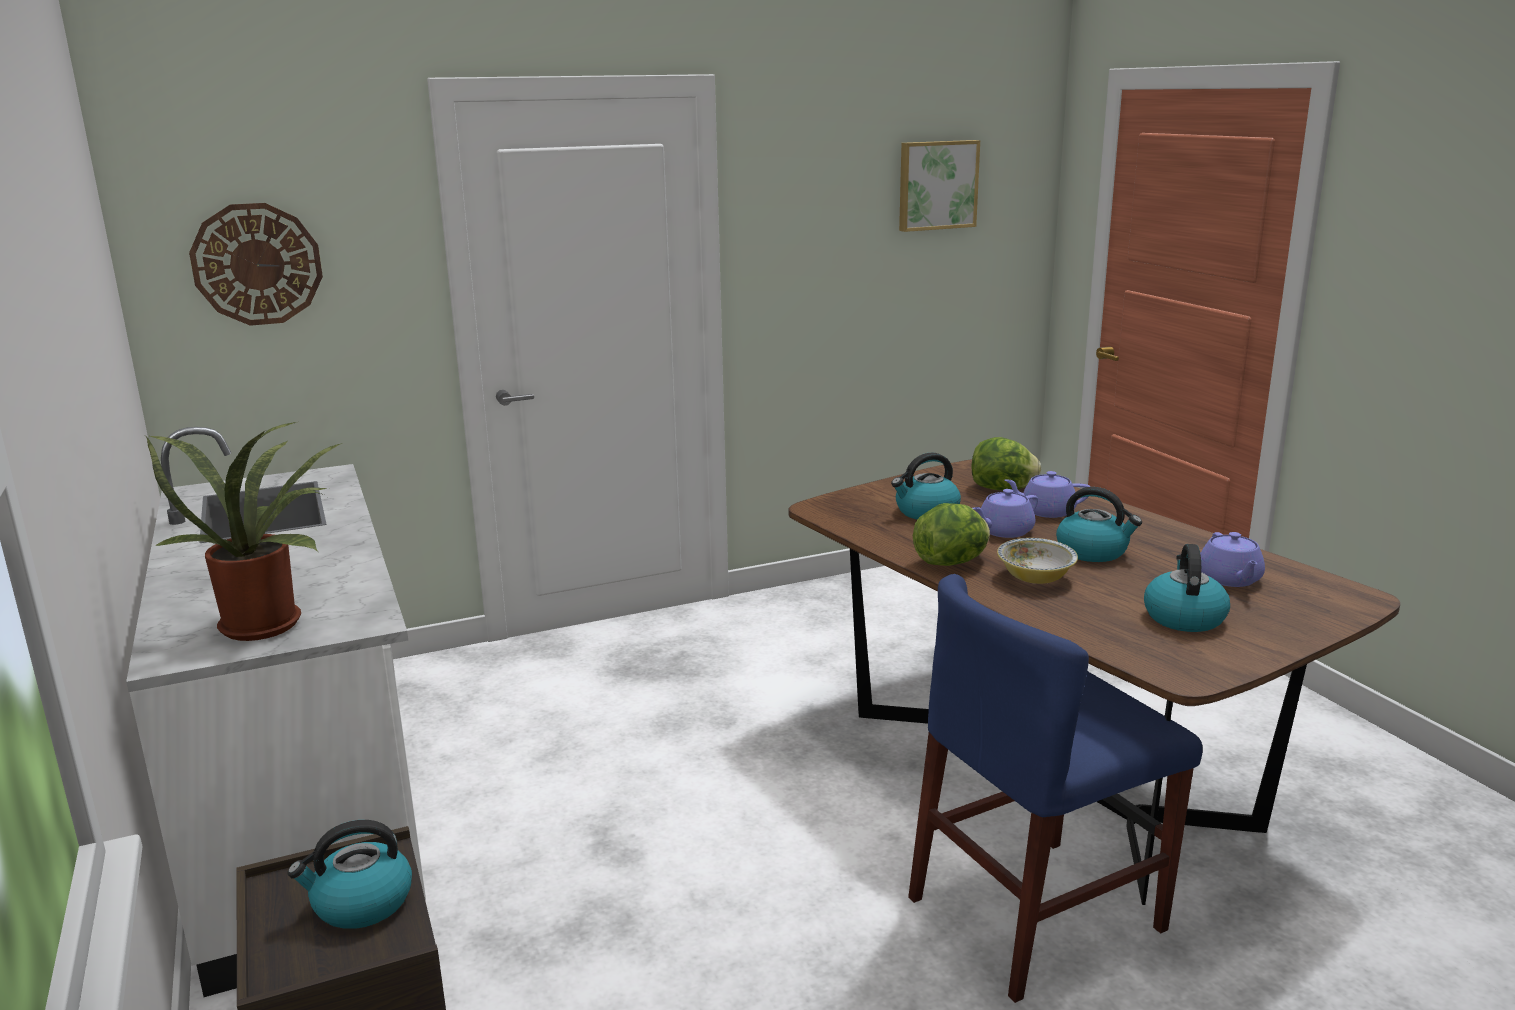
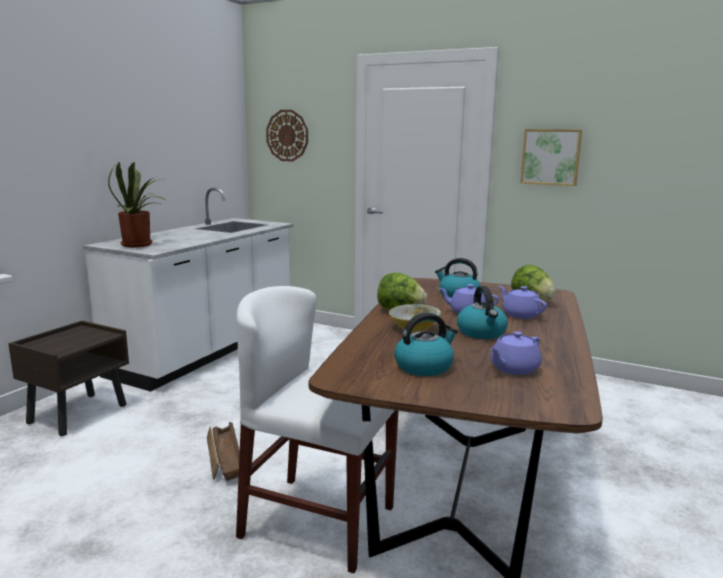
camera: 50 degrees right, 5 degrees down
kettle [287,820,412,929] -> none
picture [899,140,980,232] -> picture moved to [520,129,582,186]
blue chair [908,574,1203,1003] -> white chair [236,286,398,573]
none -> crate [207,422,240,481]

